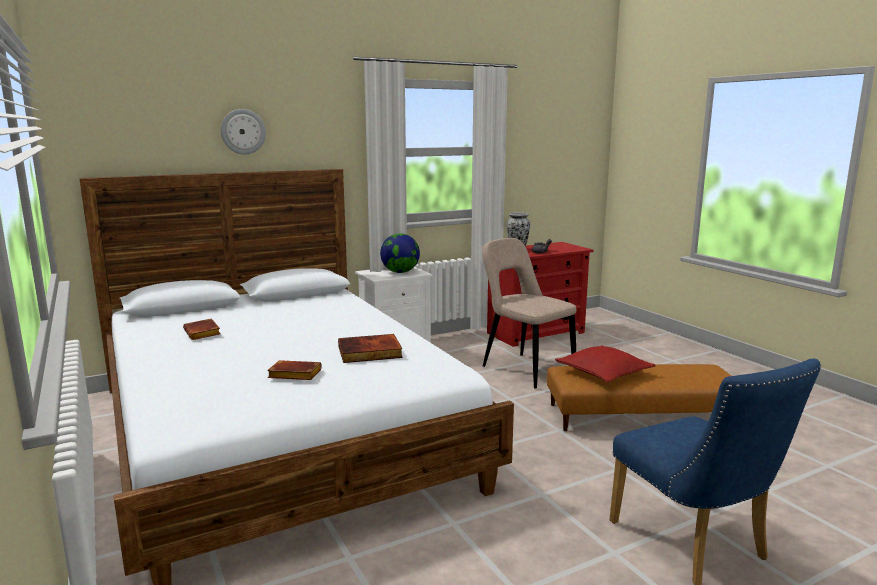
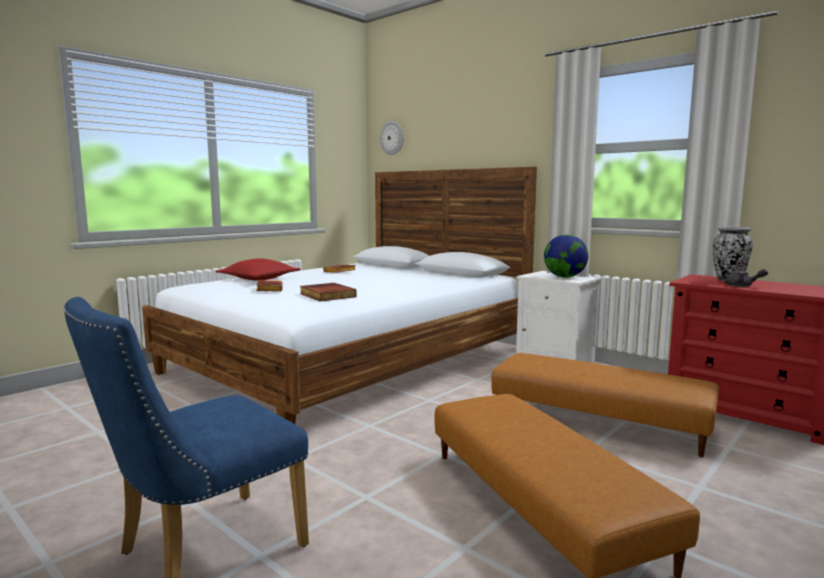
camera: 70 degrees right, 5 degrees down
wall clock [221,109,266,154] -> wall clock moved to [380,121,404,155]
beige chair [482,238,576,389] -> brown ottoman [491,353,719,457]
red pillow [555,345,655,383] -> red pillow moved to [216,258,301,281]

